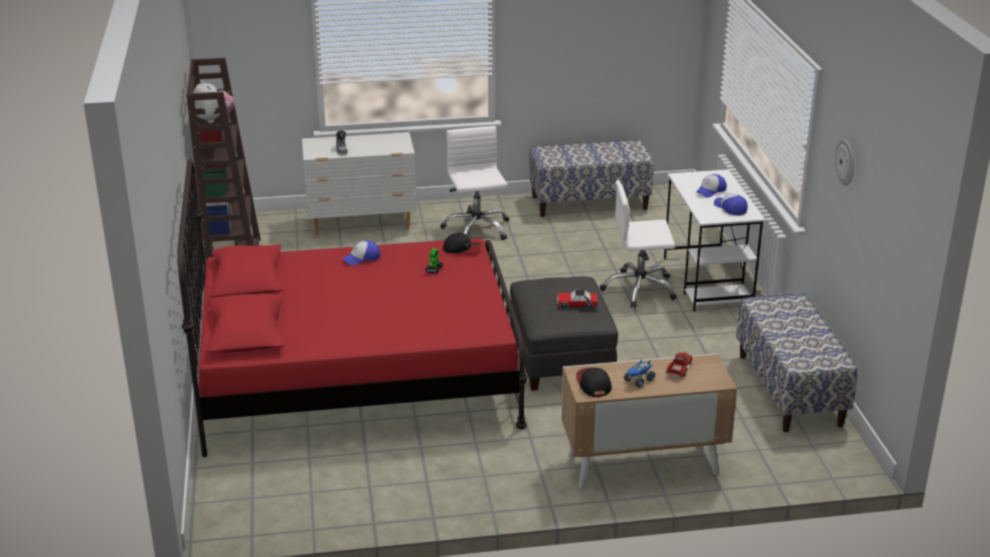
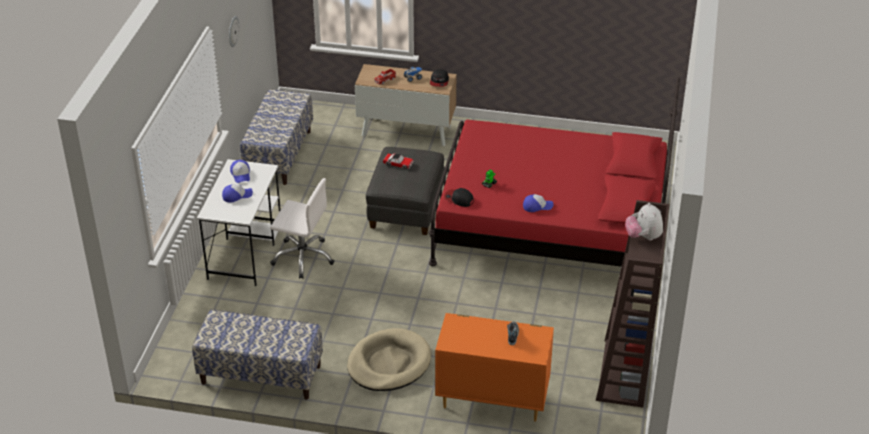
camera: 160 degrees left, 10 degrees up
white dresser [302,132,417,235] -> orange dresser [435,313,554,421]
white office chair [440,126,509,240] -> beige dog bed [347,328,431,391]

